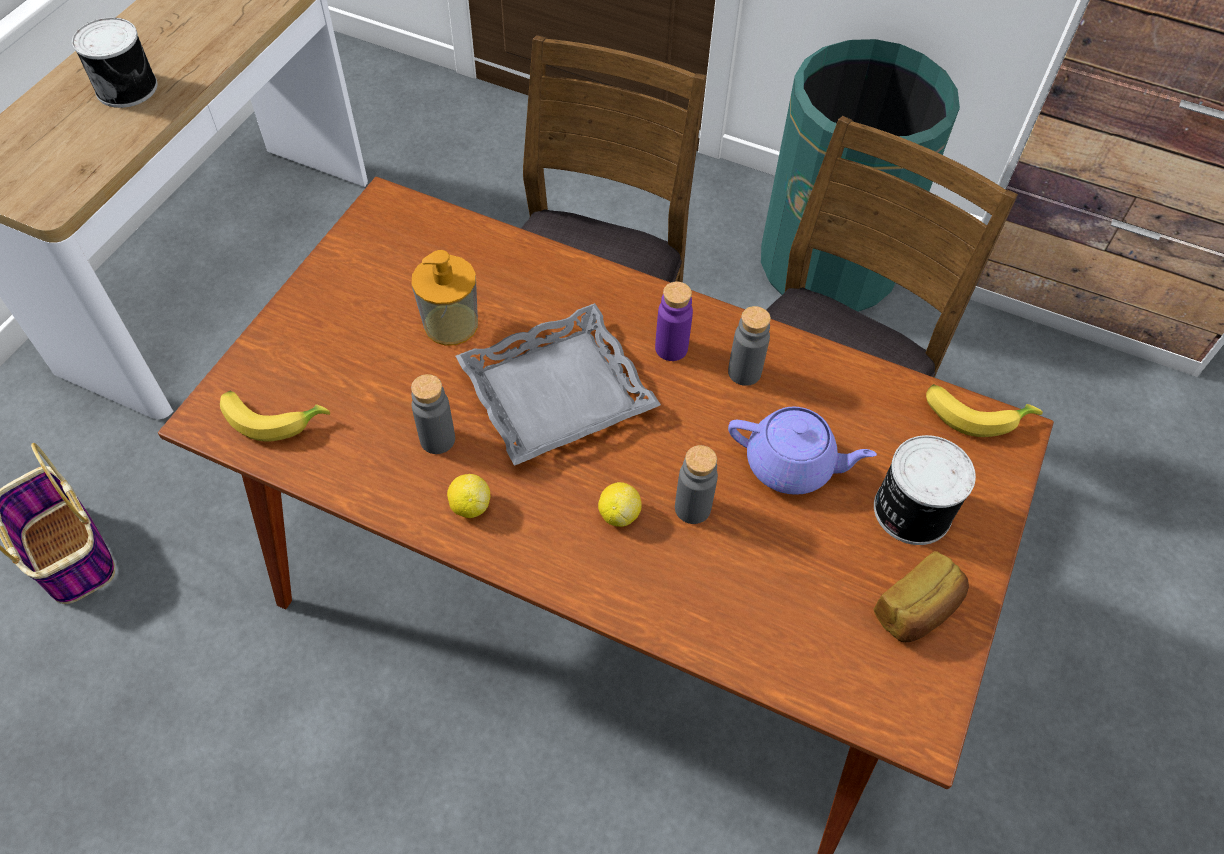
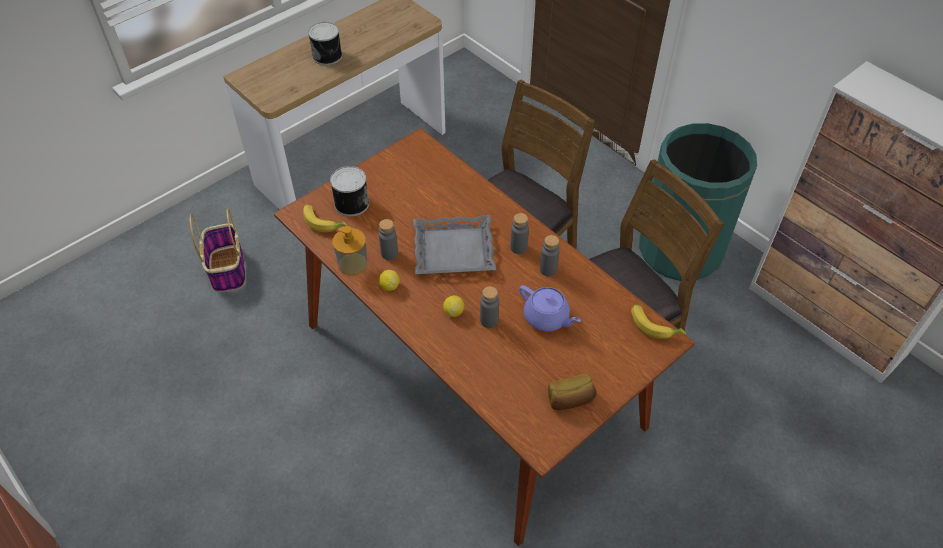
camera: 25 degrees right, 5 degrees down
soap dispenser [412,250,478,346] -> soap dispenser moved to [332,226,367,275]
purple bottle [655,282,693,361] -> grey bottle [510,213,529,254]
can [874,435,976,545] -> can moved to [330,166,369,216]

